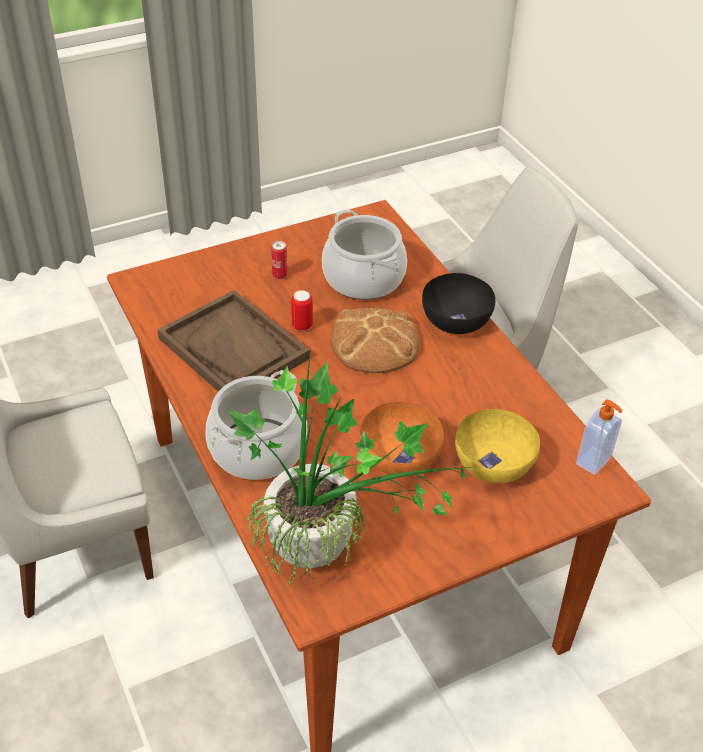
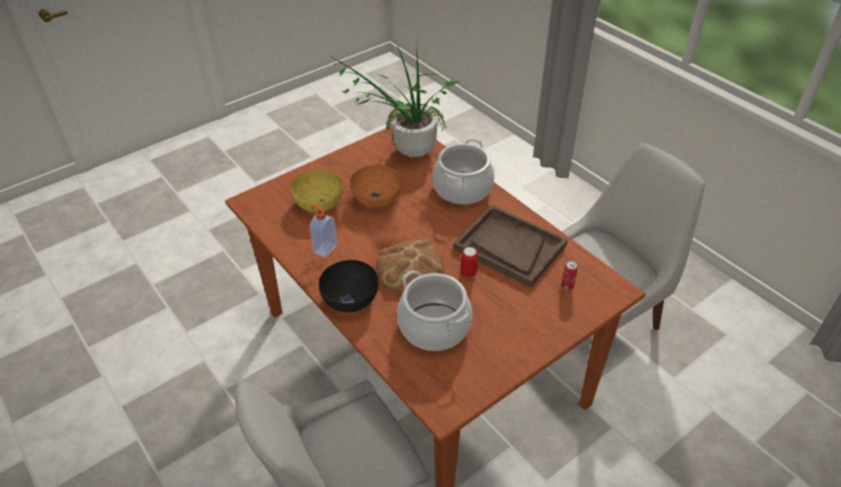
camera: 170 degrees right, 0 degrees up
can [271,241,287,279] -> can moved to [561,260,578,291]
soap dispenser [576,399,623,475] -> soap dispenser moved to [310,205,338,258]

